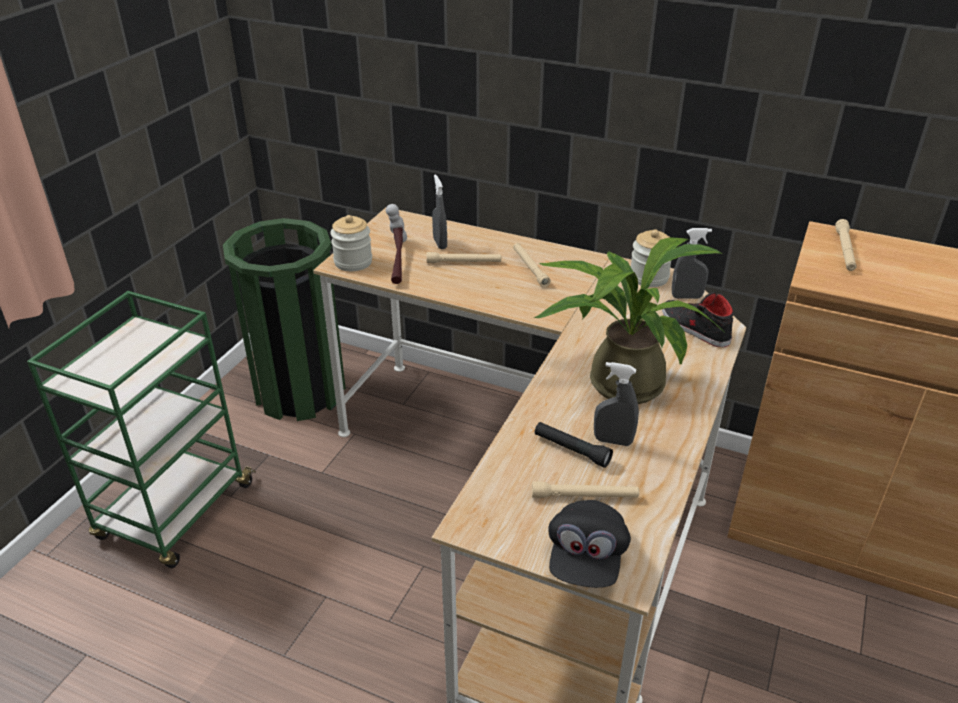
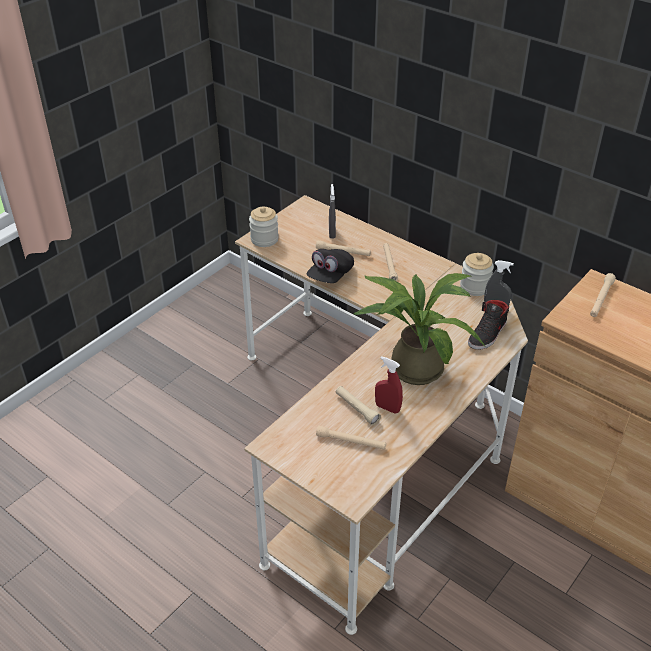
camera: 15 degrees right, 5 degrees up
green cart [27,291,256,568] -> none
green trash can [223,218,346,421] -> none
hammer [386,204,407,284] -> none
black flashlight [535,422,613,468] -> beige flashlight [336,386,381,425]
black cap [548,500,631,588] -> black cap moved to [306,249,354,283]
grey spray bottle [594,362,639,446] -> red spray bottle [375,356,403,414]
black shoe [662,292,733,347] -> black shoe turned 120 degrees counterclockwise [468,300,509,350]

